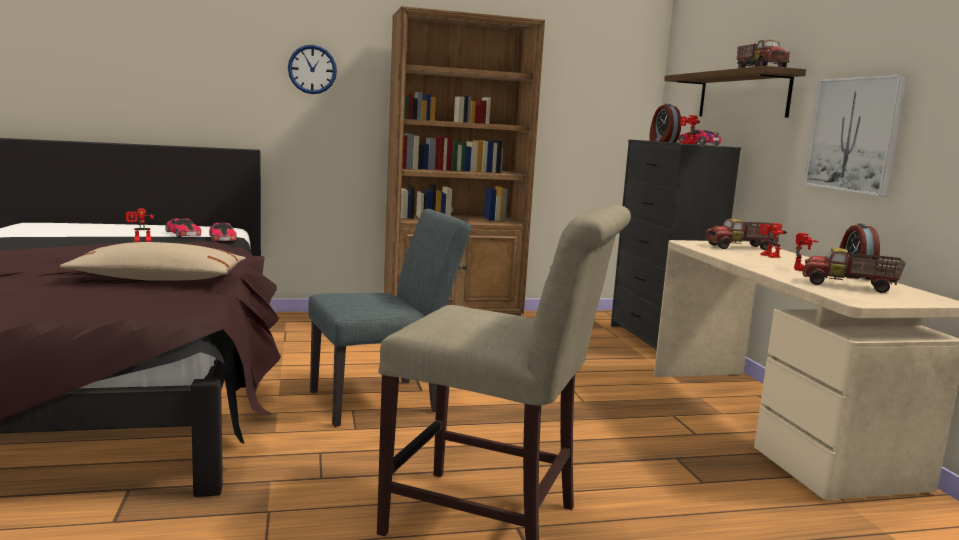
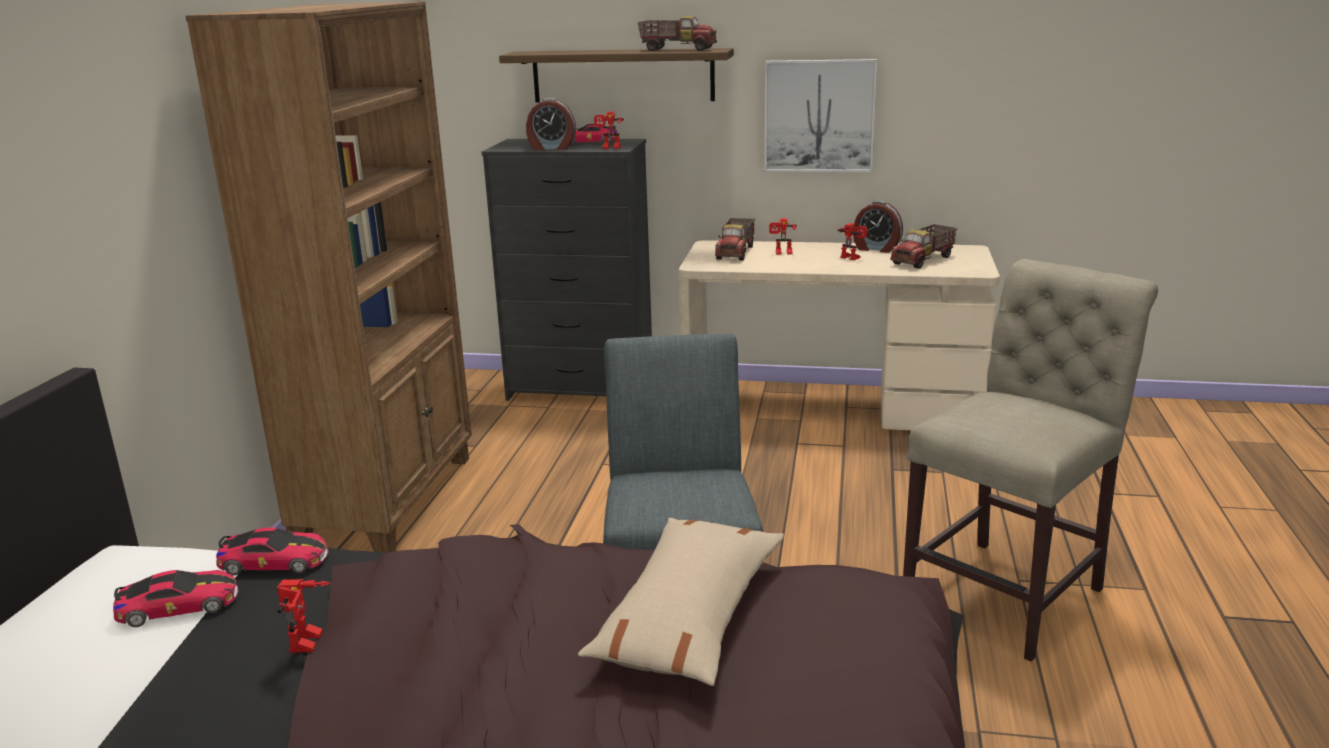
camera: 65 degrees left, 10 degrees up
wall clock [288,45,337,94] -> none

